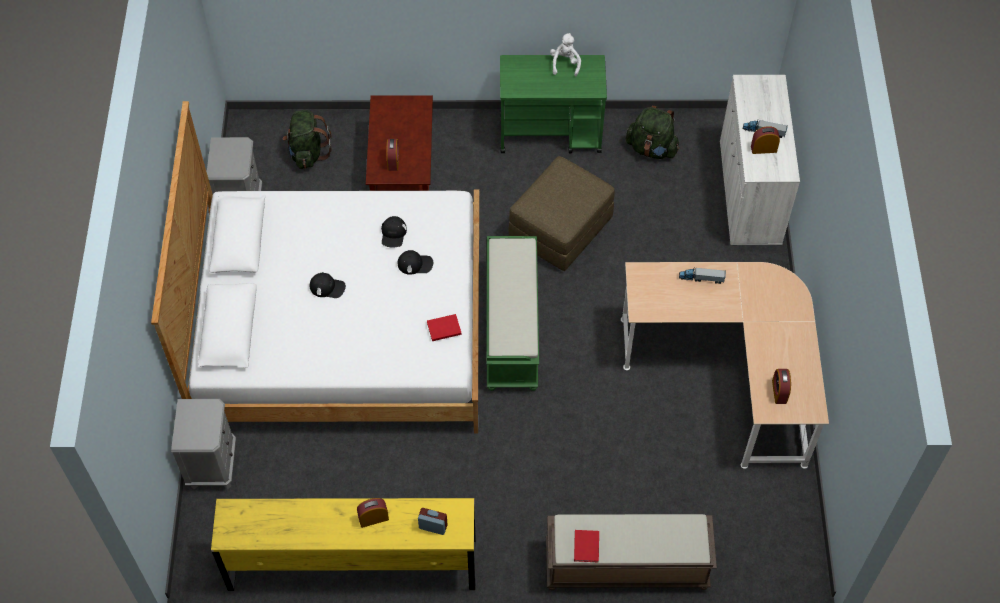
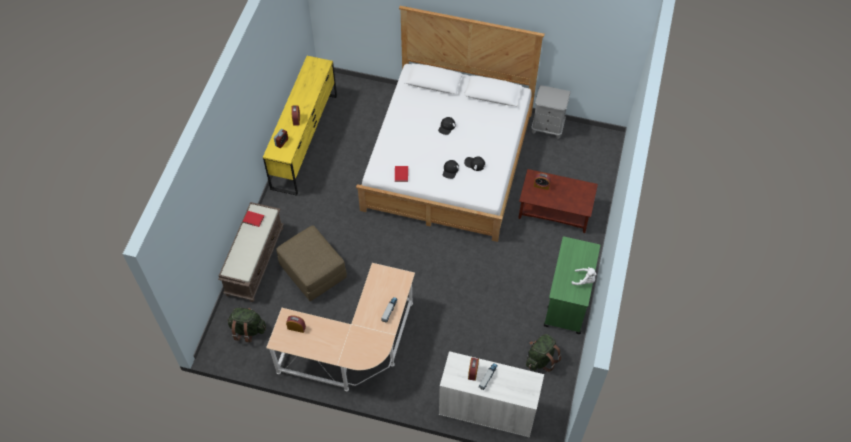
camera: 105 degrees right, 0 degrees up
grey nightstand [171,399,236,489] -> none
green backpack [282,110,332,169] -> green backpack moved to [227,308,266,342]
green bench [486,236,539,391] -> none
brown ottoman [509,156,615,271] -> brown ottoman moved to [276,226,347,301]

